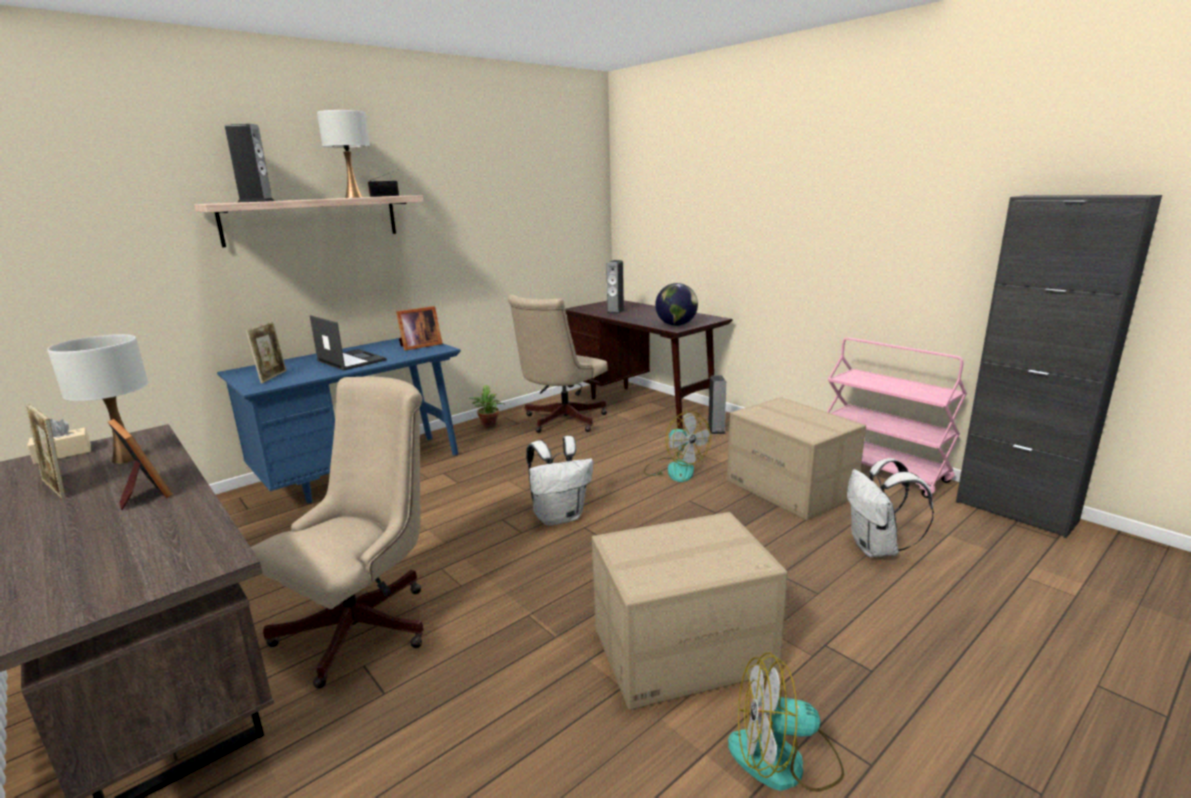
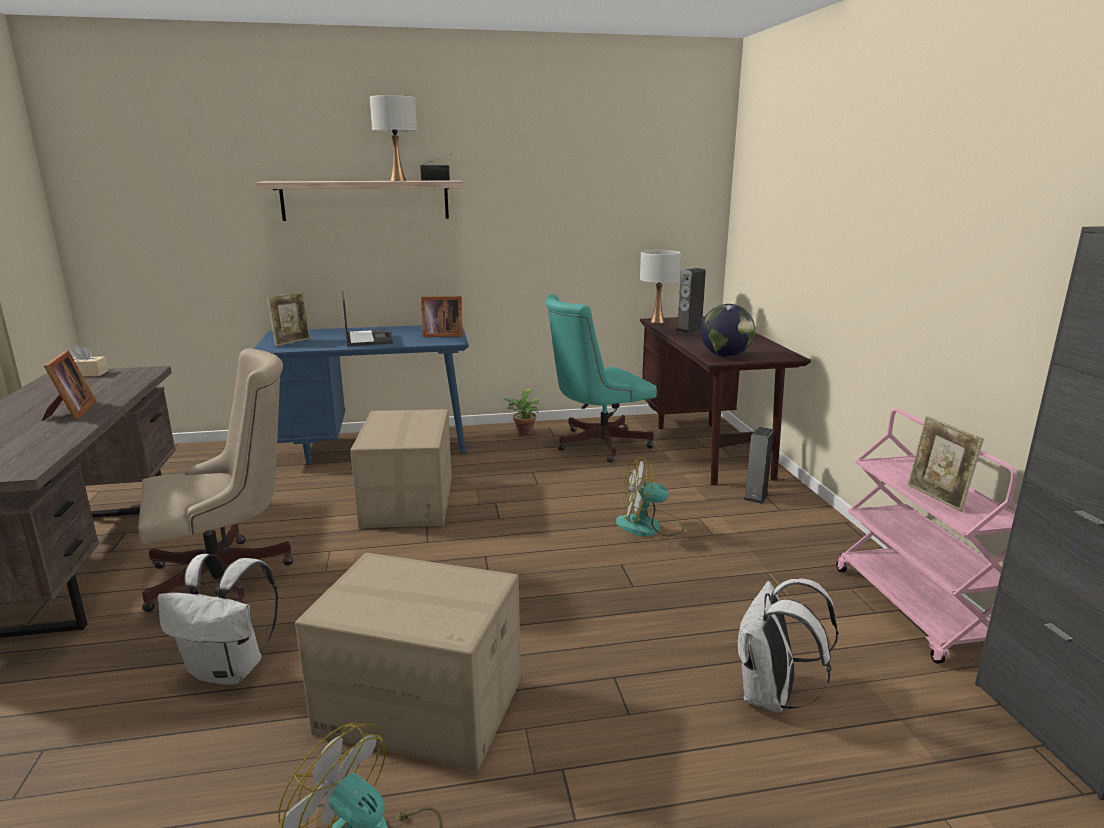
camera: 30 degrees right, 0 degrees up
picture frame [26,404,66,499] -> picture frame moved to [908,416,984,512]
white table lamp [47,334,148,464] -> white table lamp moved to [640,250,681,323]
speaker [225,124,275,202] -> none
beige office chair [508,295,608,433] -> turquoise office chair [546,294,657,462]
white backpack [526,436,593,526] -> white backpack moved to [158,554,278,685]
fan [644,411,711,482] -> fan turned 90 degrees clockwise [616,457,684,537]
cardboard box [727,397,866,520] -> cardboard box moved to [350,409,452,528]

